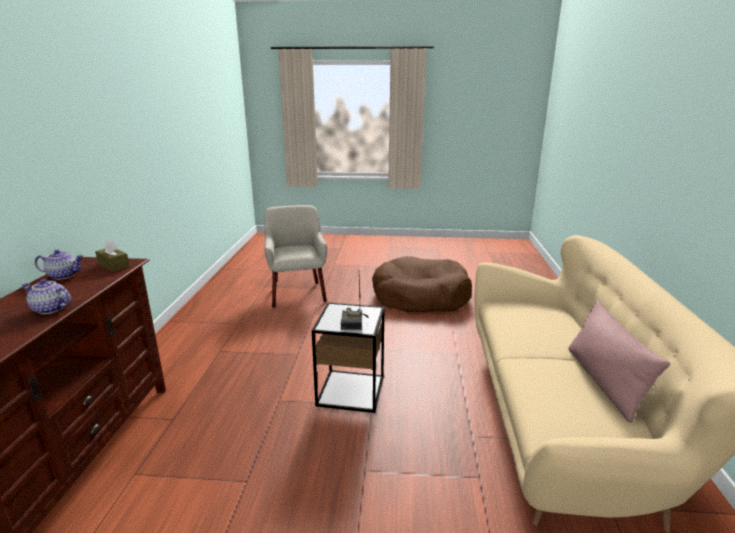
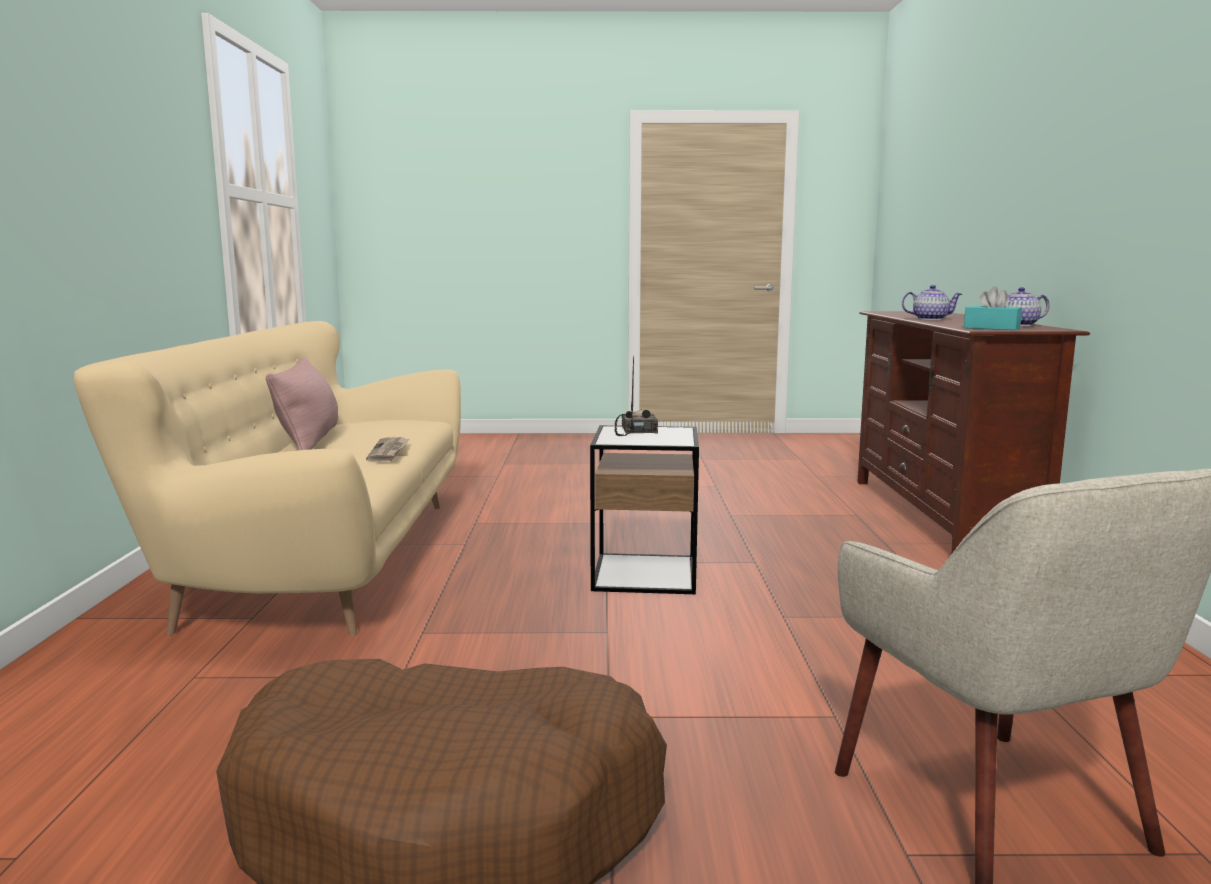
camera: 175 degrees right, 10 degrees down
brown tissue box [95,239,130,272] -> turquoise tissue box [964,286,1022,330]
none -> newspaper [366,437,410,462]

